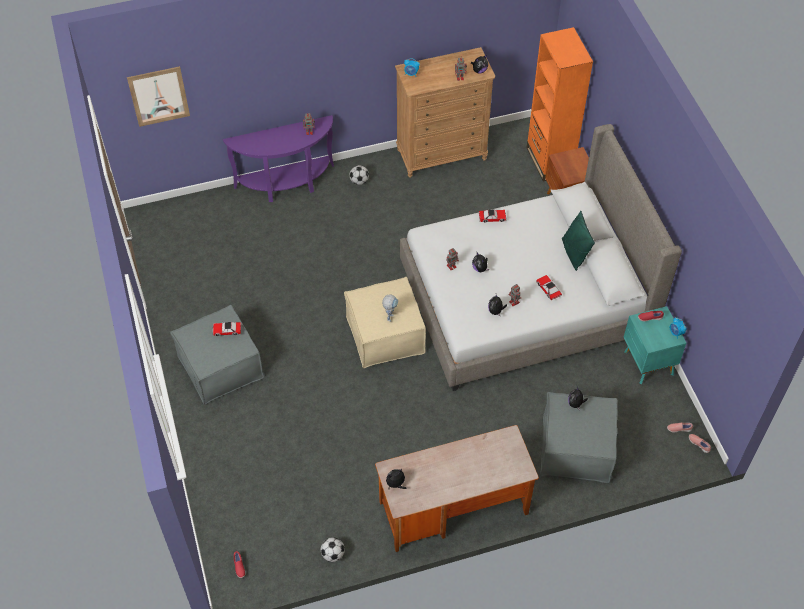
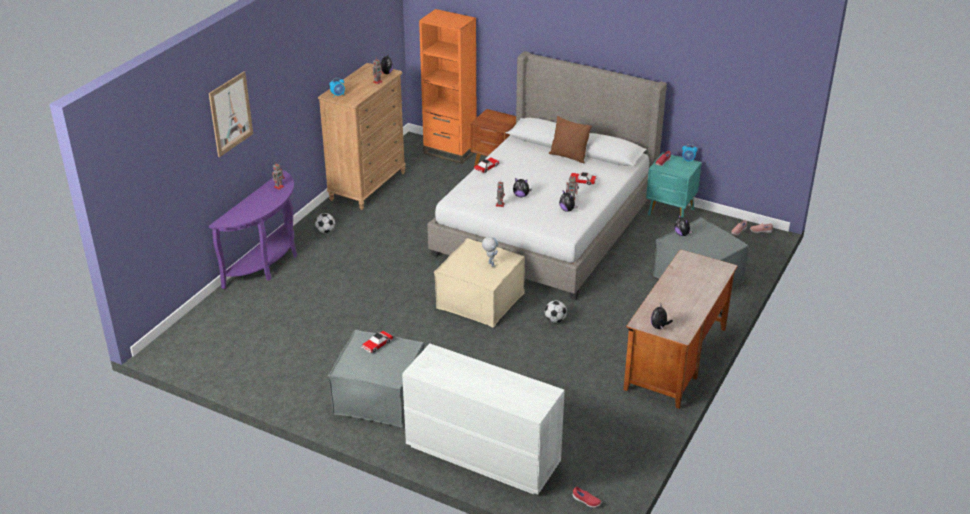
camera: 45 degrees left, 20 degrees down
picture [127,66,190,127] -> picture moved to [209,71,253,157]
football [321,537,345,562] -> football moved to [545,300,567,323]
green pillow [562,211,595,271] -> brown pillow [549,116,592,163]
none -> white dresser [402,343,565,495]

